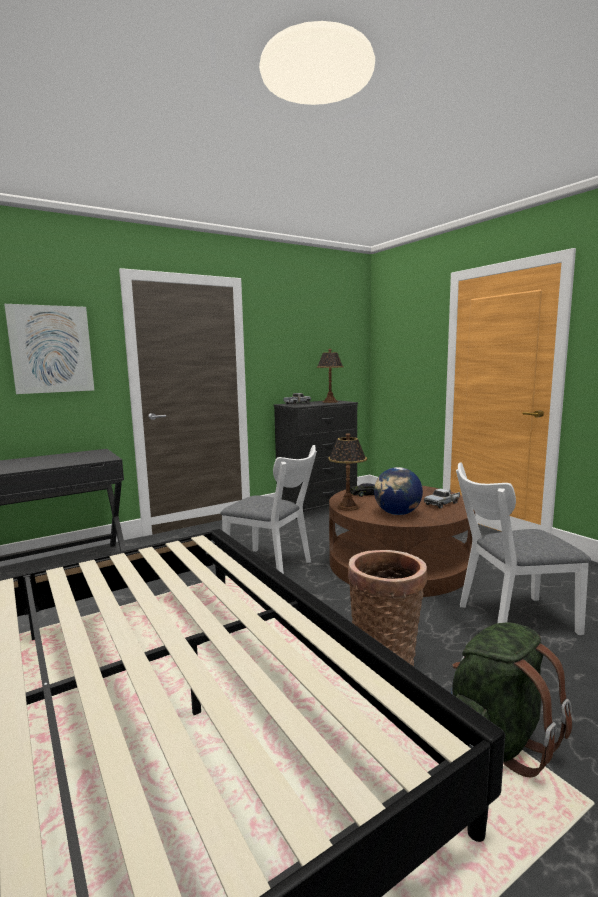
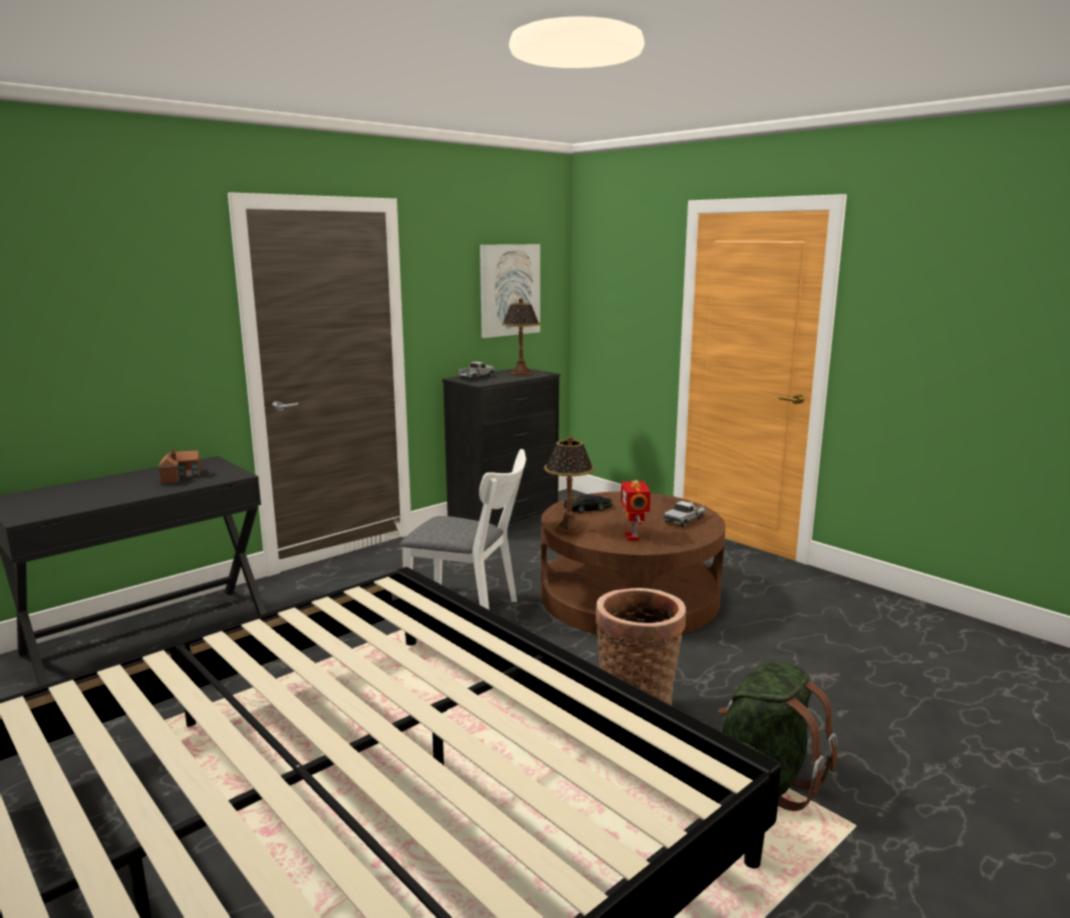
camera: 10 degrees left, 5 degrees up
picture [4,304,94,394] -> picture moved to [480,244,540,338]
globe [374,467,423,515] -> toy robot [621,480,651,541]
white chair [456,462,591,635] -> none
none -> toy house [158,449,202,485]

